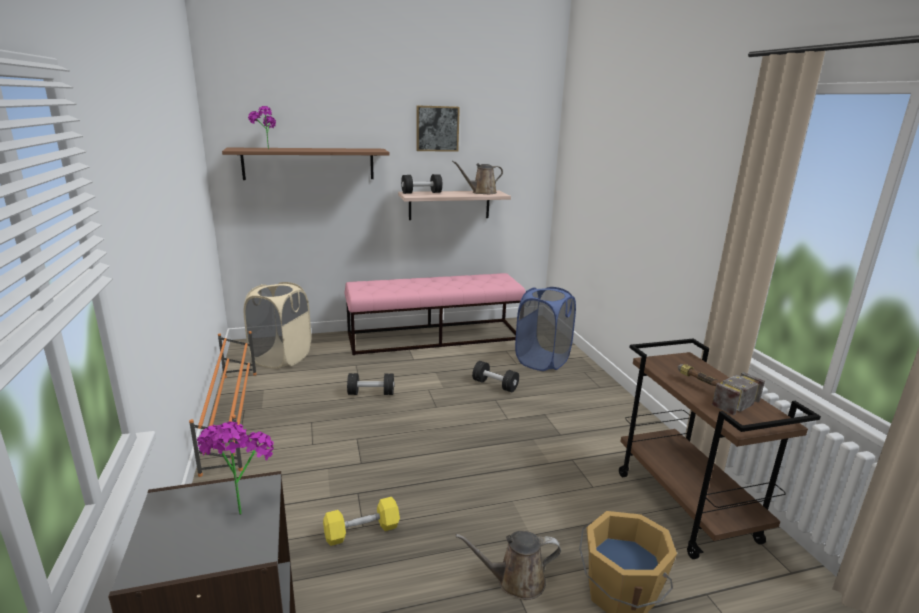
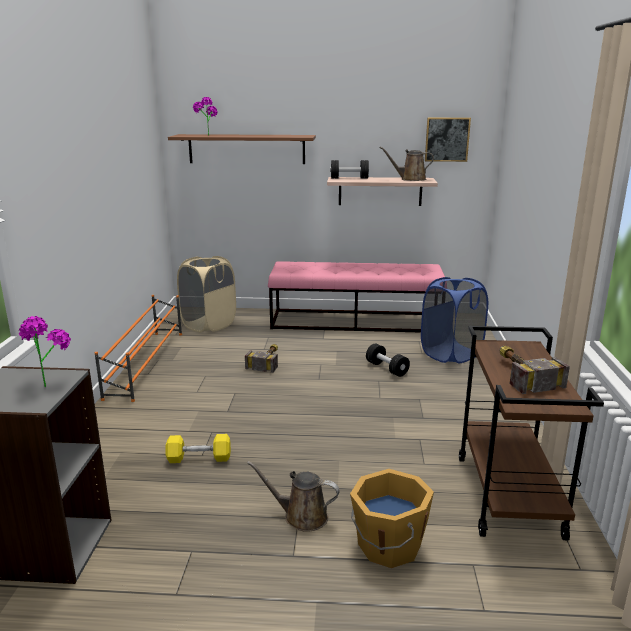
camera: 20 degrees right, 0 degrees up
black dumbbell [347,373,394,395] -> hammer [245,344,278,373]
picture [416,105,460,152] -> picture moved to [425,117,471,162]

